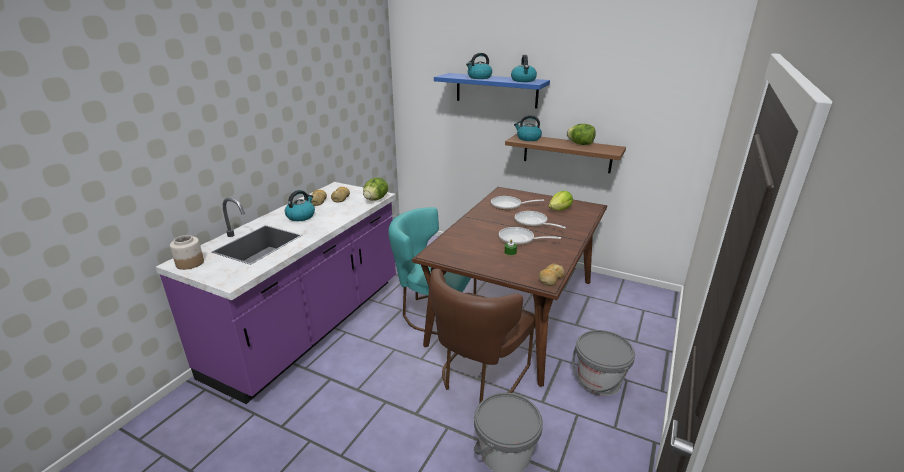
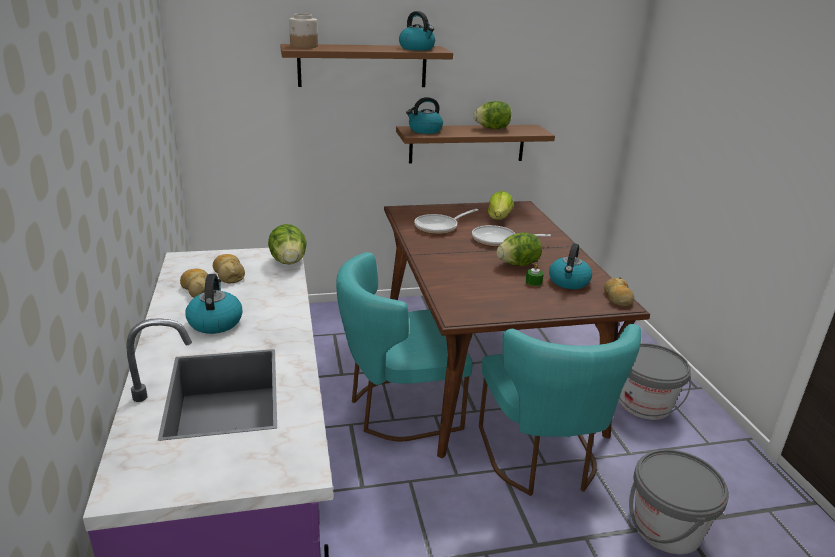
camera: 40 degrees left, 0 degrees up
jar [170,235,204,270] -> jar moved to [289,14,318,48]
brown chair [430,269,535,403] -> turquoise chair [479,324,641,496]
blue shelf [434,73,550,108] -> brown shelf [280,44,453,87]
kettle [466,53,492,79] -> kettle moved to [549,243,592,289]
frying pan [499,227,561,245] -> lettuce [497,232,542,266]

